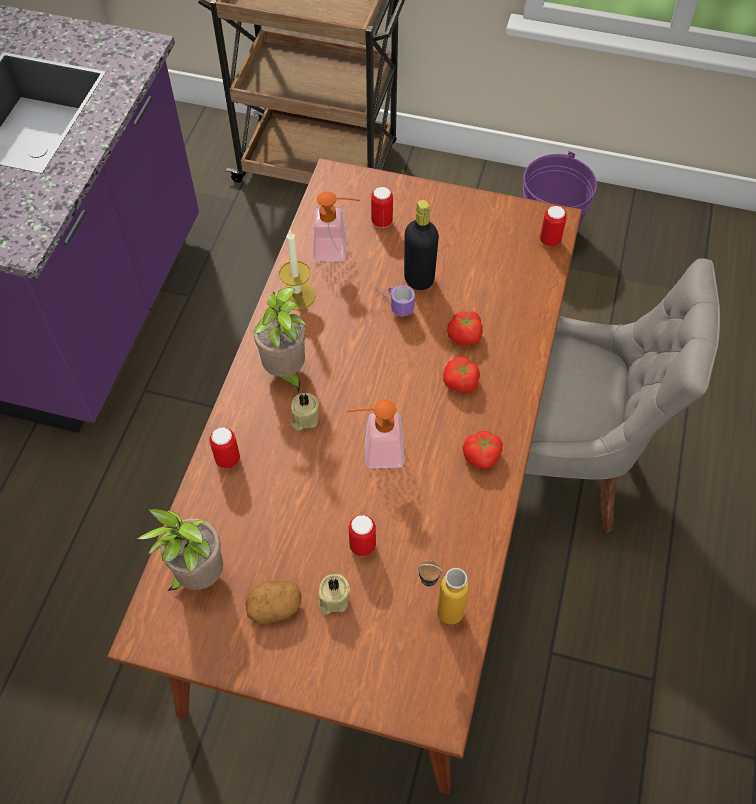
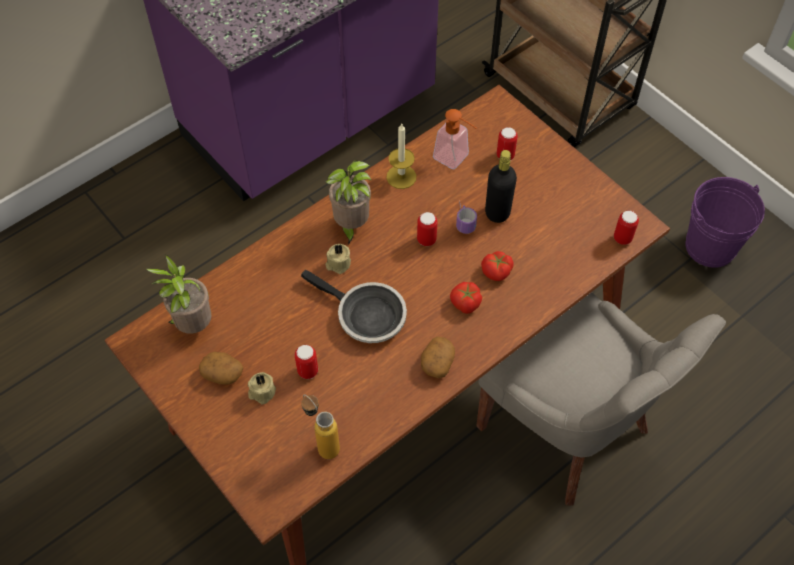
camera: 35 degrees right, 0 degrees up
can [209,427,240,469] -> can moved to [417,212,438,246]
soap dispenser [346,400,404,468] -> frying pan [301,270,407,343]
tomato [462,431,503,469] -> potato [421,336,455,378]

